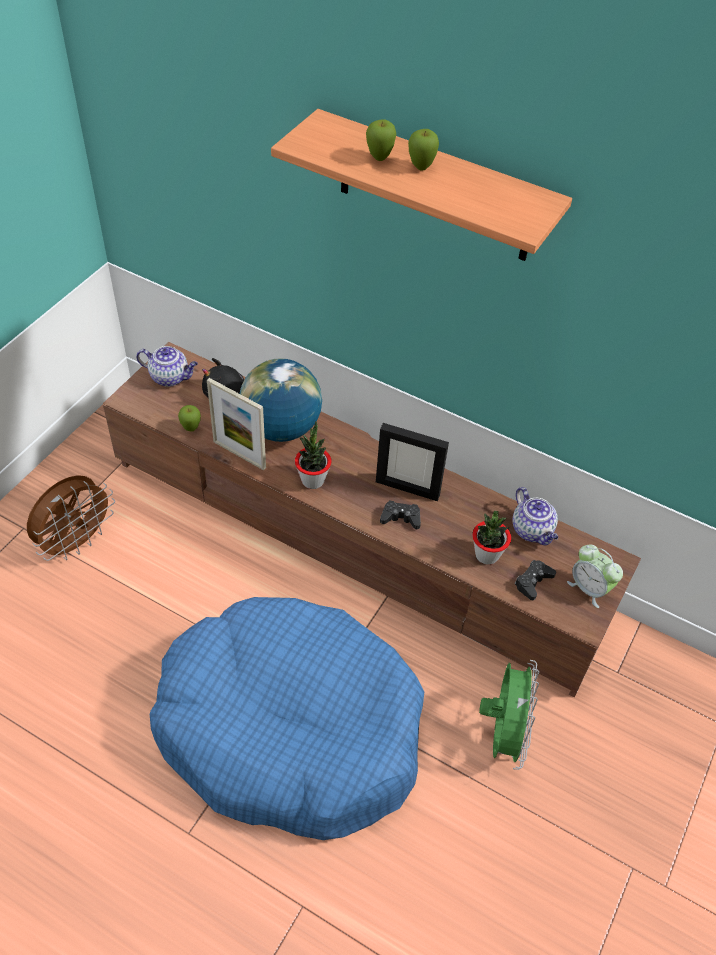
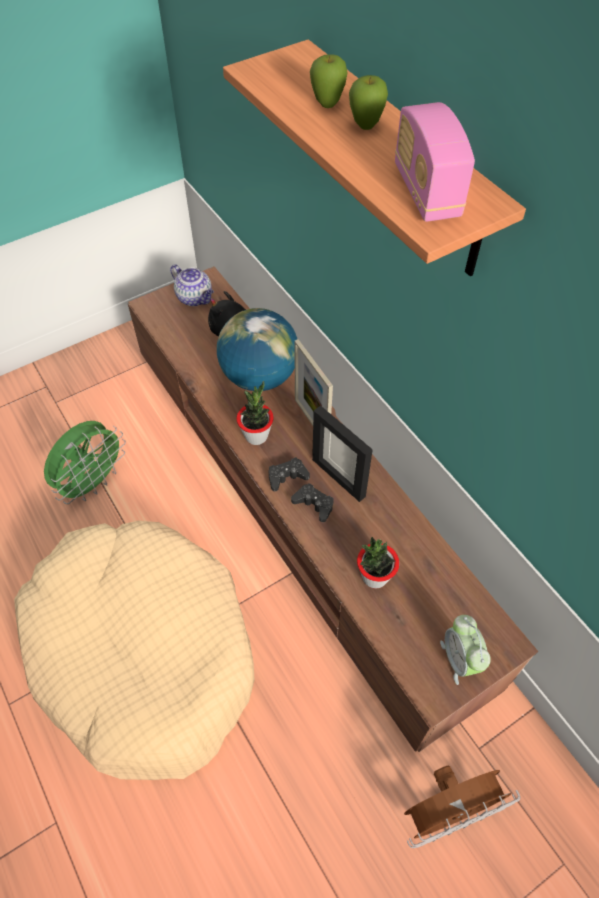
camera: 30 degrees right, 5 degrees up
brown fan [27,475,115,561] -> brown fan moved to [404,766,520,848]
blue dog bed [150,597,424,840] -> beige dog bed [14,521,255,780]
apple [178,405,201,432] -> none
picture frame [207,378,266,470] -> picture frame moved to [294,339,333,425]
green fan [479,660,539,770] -> green fan moved to [44,421,126,504]
teapot [512,487,558,545] -> none
black game controller [514,560,556,600] -> black game controller moved to [268,457,310,491]
none -> radio [395,102,475,222]

